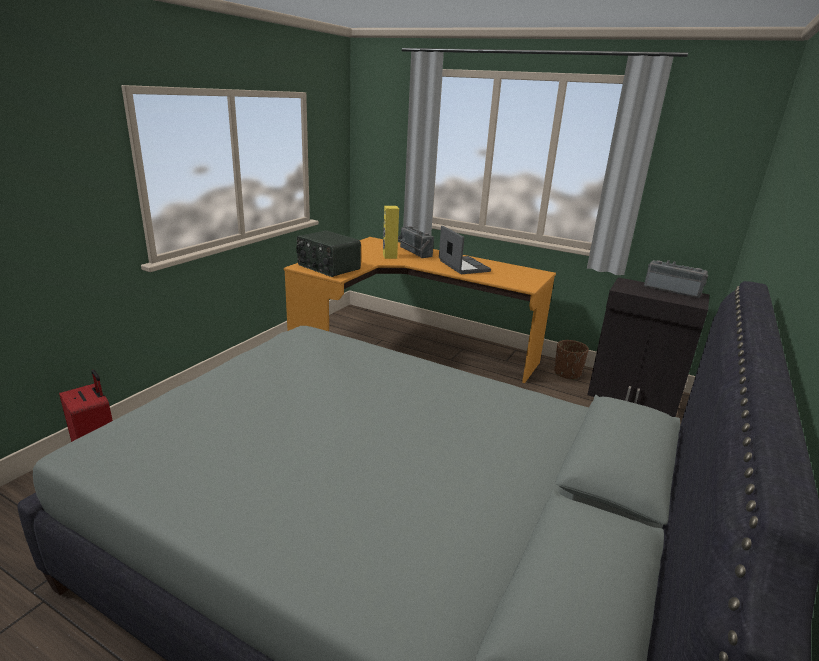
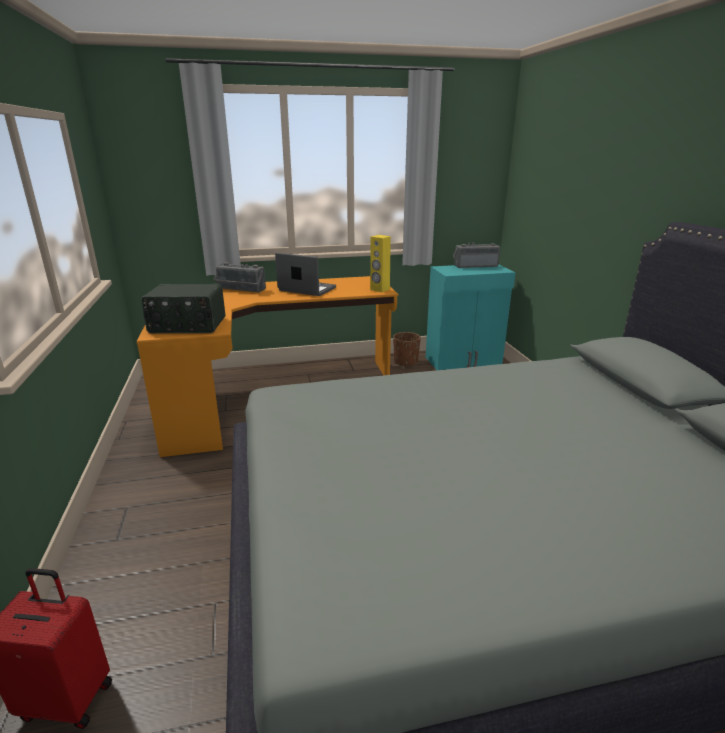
camera: 40 degrees left, 0 degrees up
yellow speaker [383,206,399,259] -> yellow speaker moved to [370,235,391,292]
black cabinet [587,277,709,417] -> turquoise cabinet [426,264,516,370]

